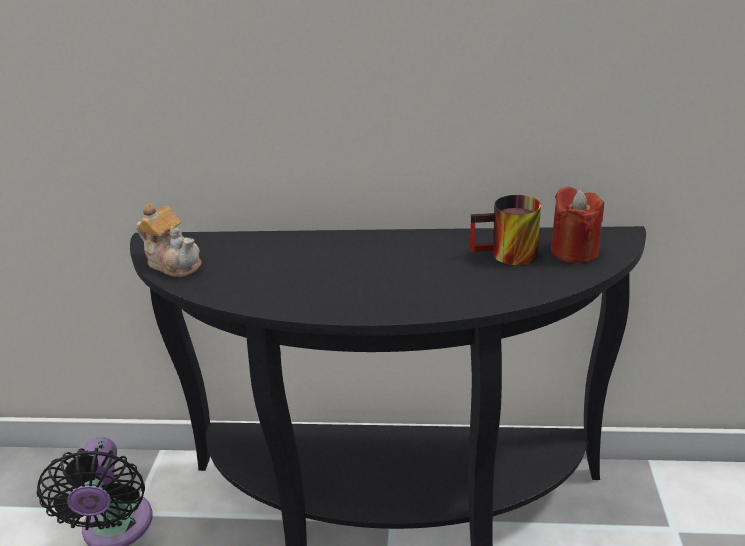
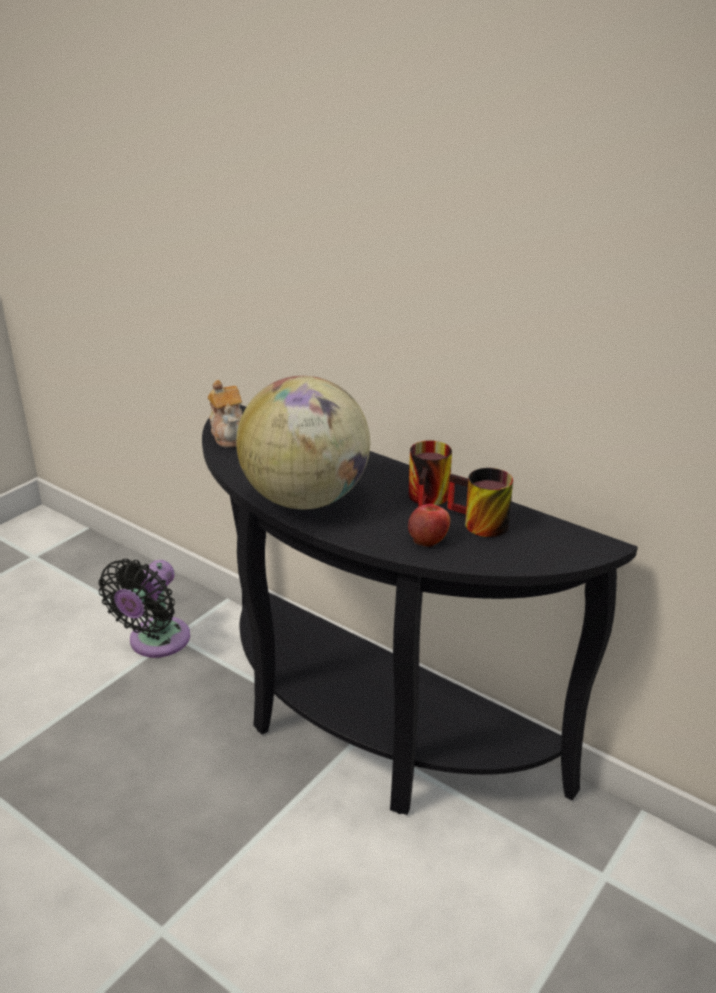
camera: 30 degrees right, 0 degrees up
red candle [551,187,604,263] -> none
none -> globe [236,376,370,509]
none -> apple [408,504,450,547]
none -> mug [409,440,452,507]

